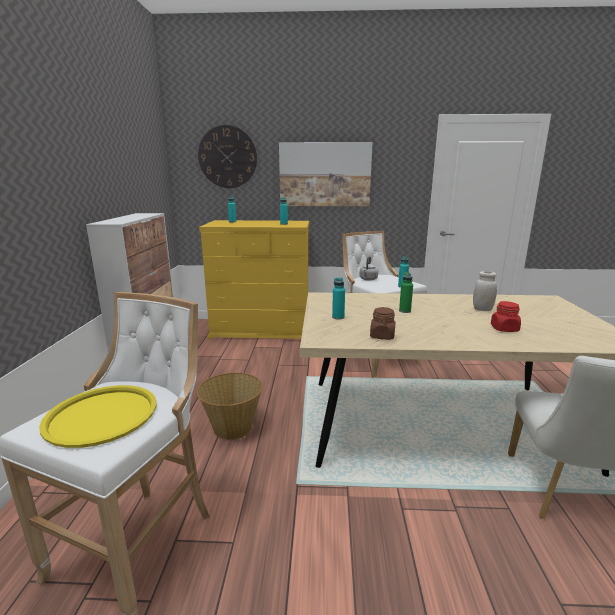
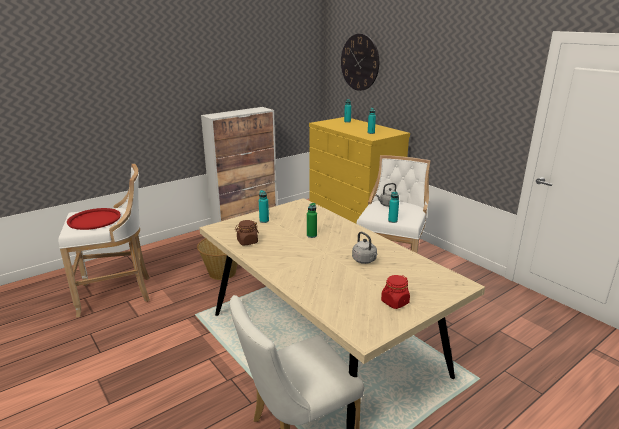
camera: 50 degrees right, 5 degrees up
yellow tray [39,385,156,448] -> red tray [67,208,121,230]
picture [279,142,373,206] -> none
white jar [473,271,497,311] -> grey kettle [352,232,377,264]
red jar [491,301,521,332] -> red jar moved to [381,275,410,309]

